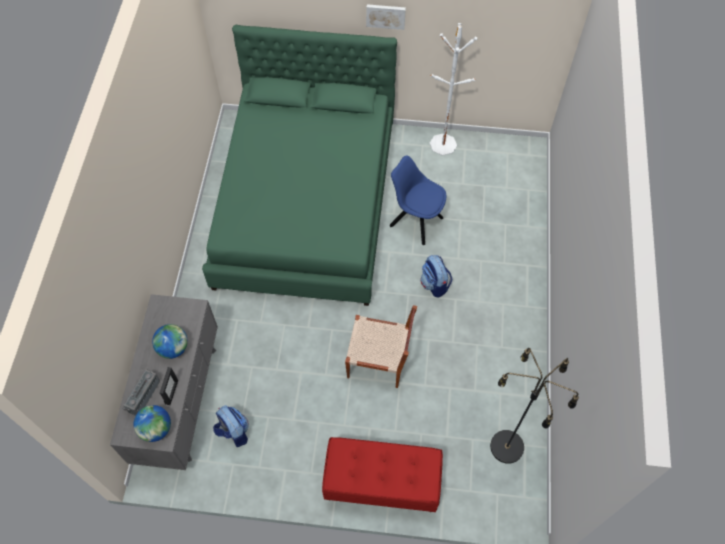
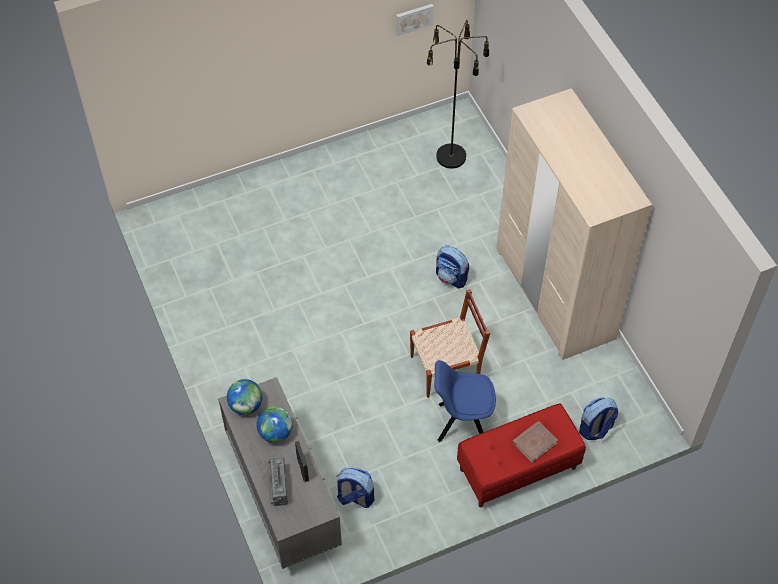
camera: 30 degrees left, 5 degrees down
globe [133,405,171,442] -> globe moved to [227,379,262,415]
green bed [202,25,397,306] -> none
picture [366,4,406,30] -> picture moved to [396,4,434,36]
blue chair [390,155,446,245] -> blue chair moved to [434,360,496,442]
white clothes rack [430,23,477,156] -> none
floor lamp [490,348,579,464] -> floor lamp moved to [427,20,489,169]
none -> beige wardrobe [496,88,652,360]
none -> brown book [512,422,558,463]
none -> backpack [579,397,618,440]

